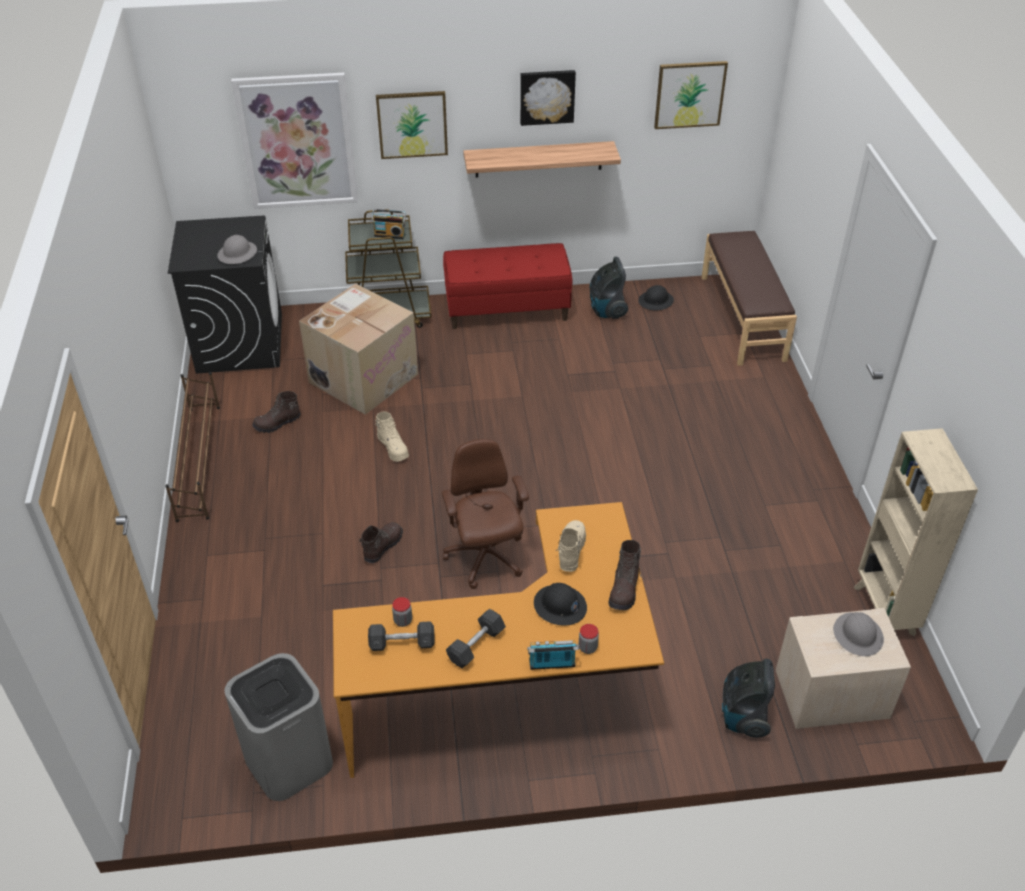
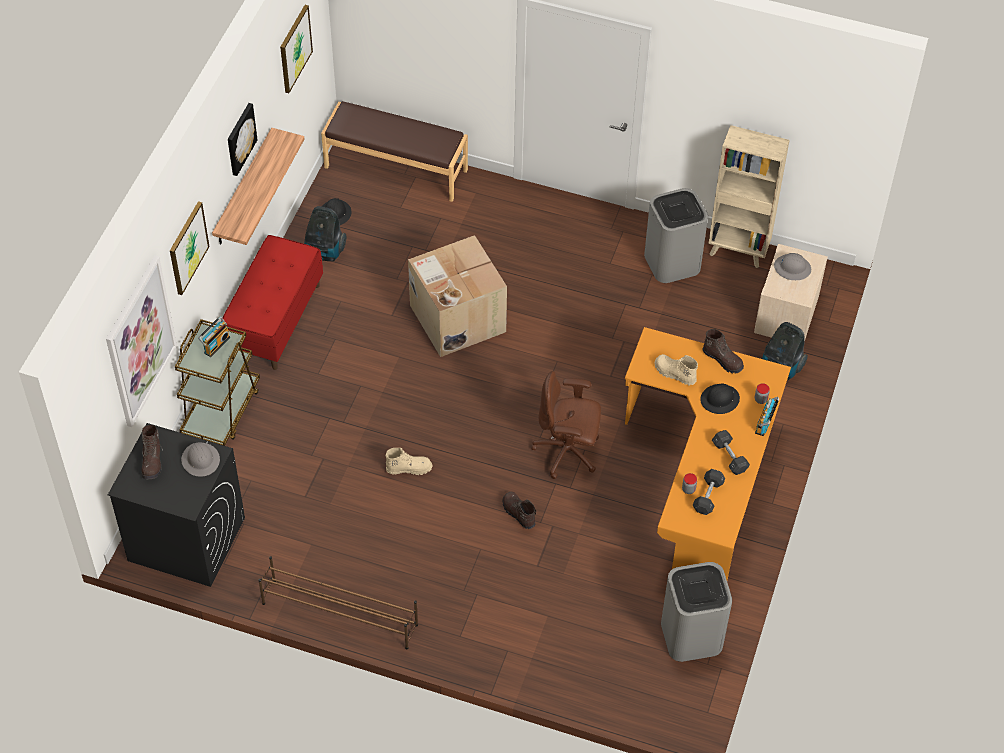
camera: 65 degrees left, 10 degrees up
brown boot [252,391,301,433] -> brown boot moved to [142,425,163,479]
cardboard box [299,284,418,415] -> cardboard box moved to [408,235,507,357]
none -> grey trash can [644,188,708,283]

